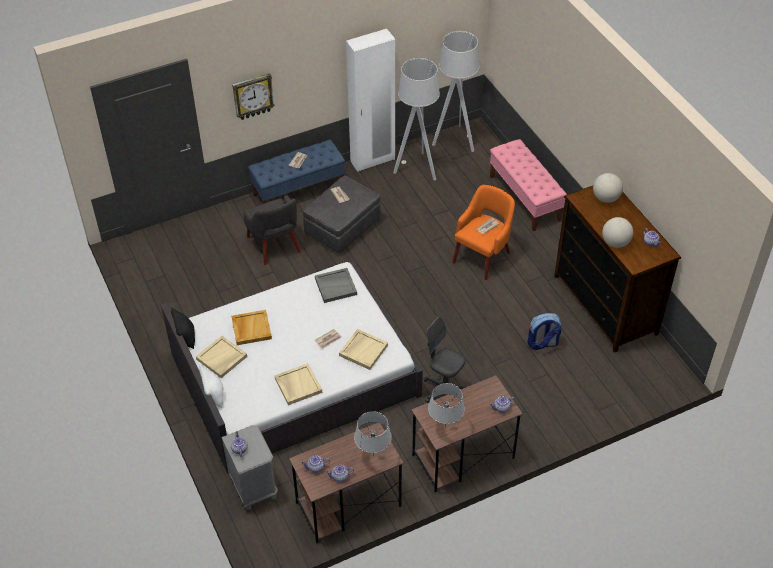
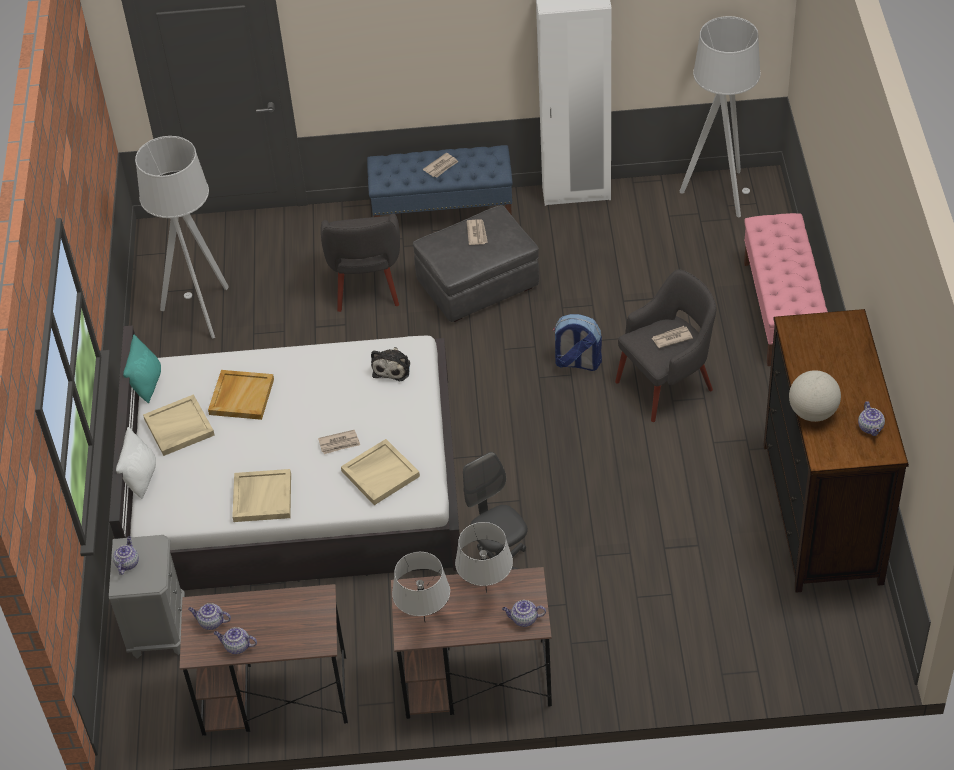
camera: 25 degrees right, 0 degrees up
black pillow [171,308,195,349] -> turquoise pillow [123,335,161,403]
wall clock [232,73,275,120] -> none
grey tray [315,268,357,303] -> plush toy [371,347,410,381]
grey table lamp [354,411,392,456] -> grey table lamp moved to [455,522,513,593]
grey floor lamp [393,58,440,180] -> grey floor lamp moved to [135,136,229,339]
orange armchair [452,185,515,280] -> grey armchair [615,269,716,422]
backpack [528,313,561,350] -> backpack moved to [553,314,602,371]
globe [593,173,623,203] -> none

